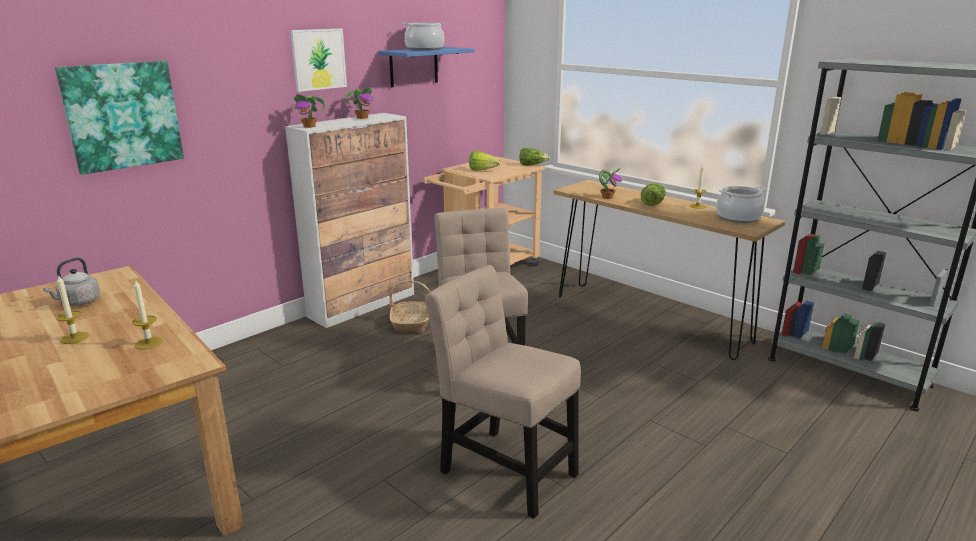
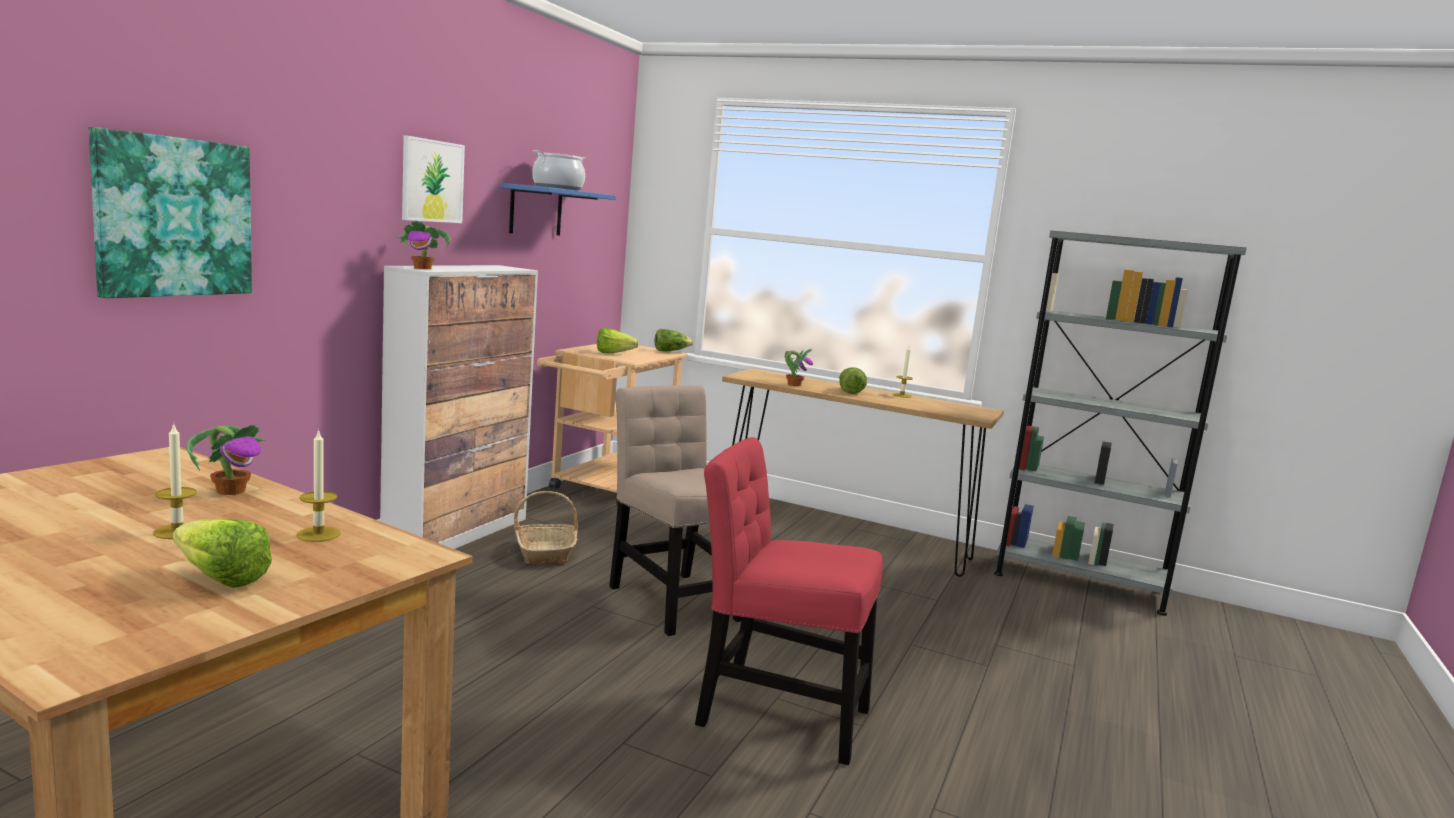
camera: 20 degrees left, 10 degrees down
grey kettle [43,258,100,306] -> none
potted plant [345,87,374,119] -> potted plant moved to [187,425,265,495]
beige chair [425,265,581,519] -> red chair [695,437,883,765]
cooking pot [716,186,766,223] -> none
none -> lettuce [173,518,272,588]

